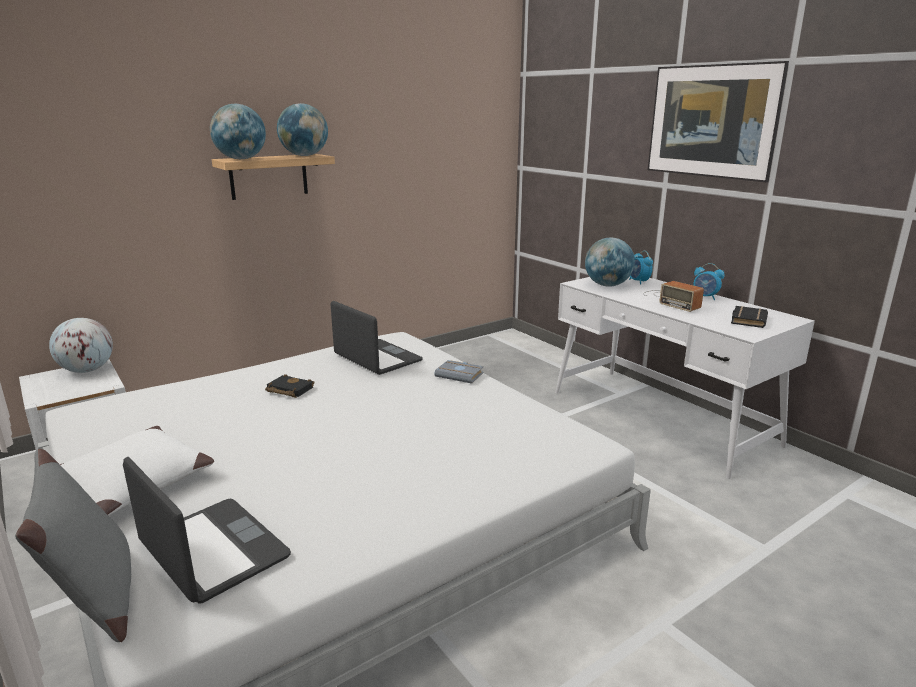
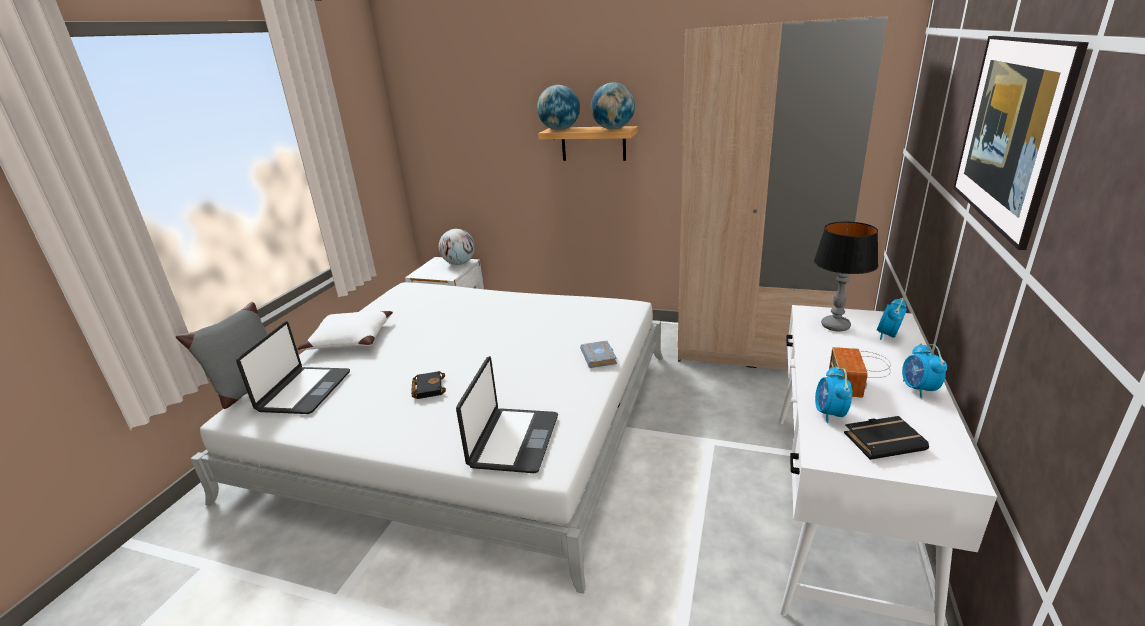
camera: 55 degrees right, 5 degrees up
black book [265,374,314,398] -> black book moved to [411,371,446,399]
laptop [331,301,423,375] -> laptop moved to [456,356,558,473]
globe [585,237,635,287] -> table lamp [814,222,878,332]
none -> beige wardrobe [678,16,888,370]
none -> alarm clock [815,366,853,423]

